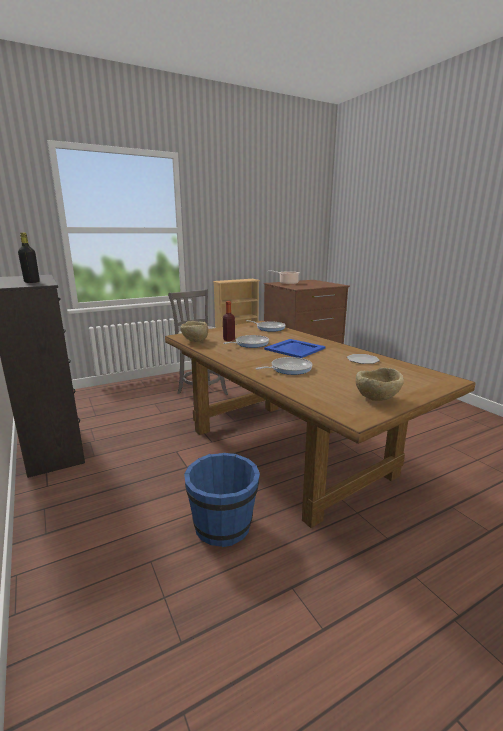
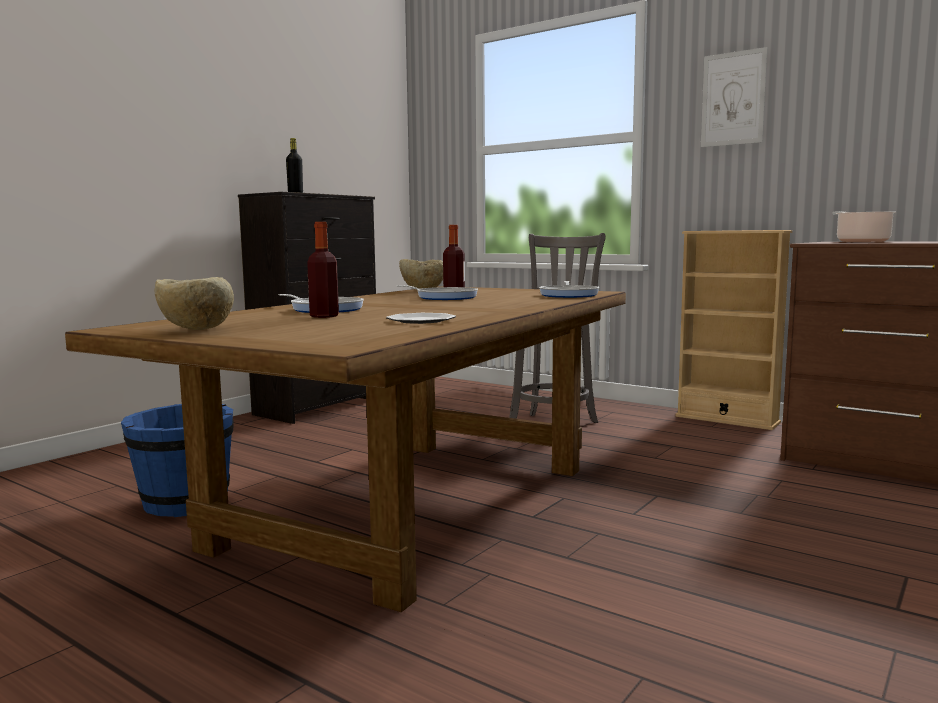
camera: 65 degrees right, 10 degrees down
blue tray [264,339,326,358] -> none
none -> bottle [307,222,339,318]
none -> picture [701,47,768,147]

